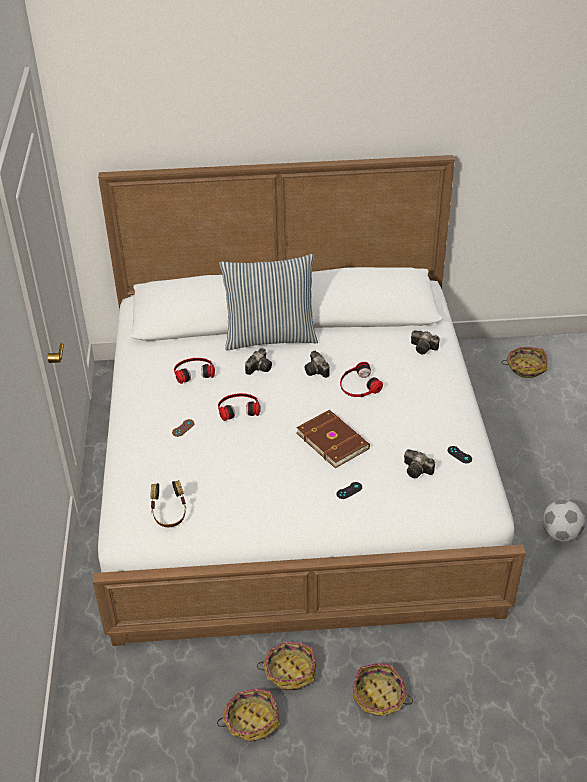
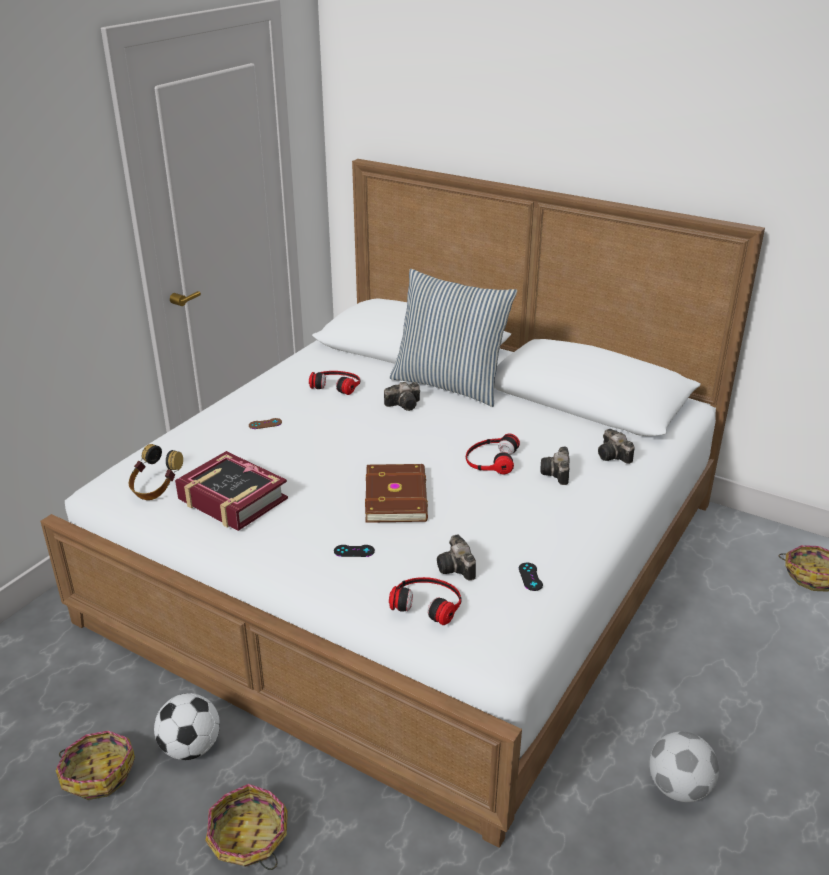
camera: 35 degrees right, 10 degrees down
headphones [218,393,261,421] -> headphones moved to [389,577,462,625]
basket [257,642,317,690] -> football [154,693,220,760]
camera [305,351,330,378] -> camera moved to [541,447,570,485]
none -> book [175,451,288,531]

